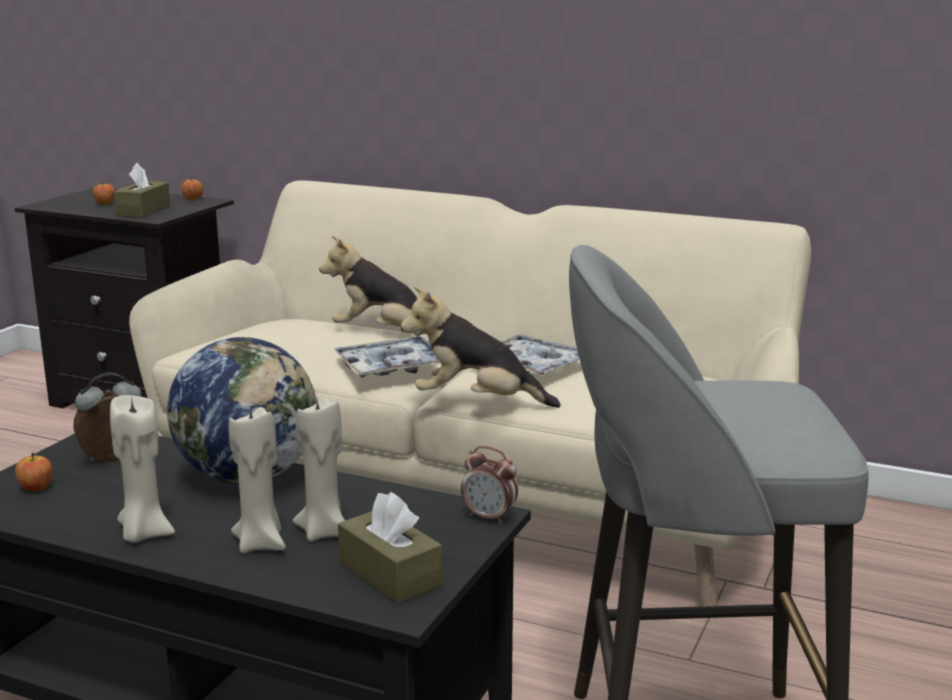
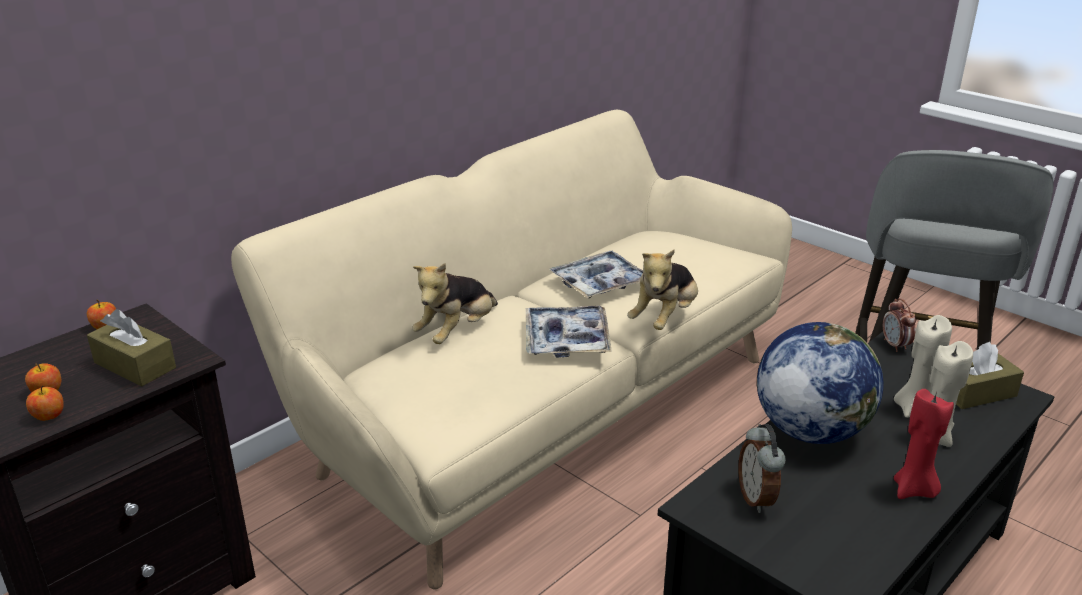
camera: 70 degrees left, 10 degrees up
apple [15,453,52,491] -> apple moved to [26,385,64,421]
beige candle [110,395,175,543] -> red candle [894,389,954,499]
alarm clock [461,446,518,524] -> alarm clock turned 120 degrees clockwise [883,298,916,352]

